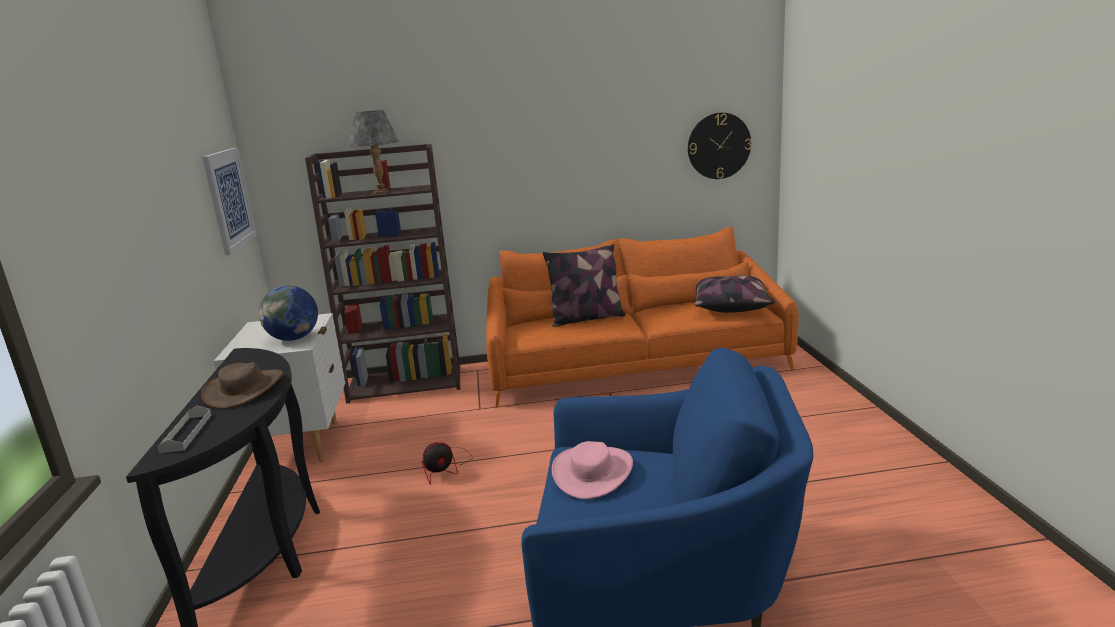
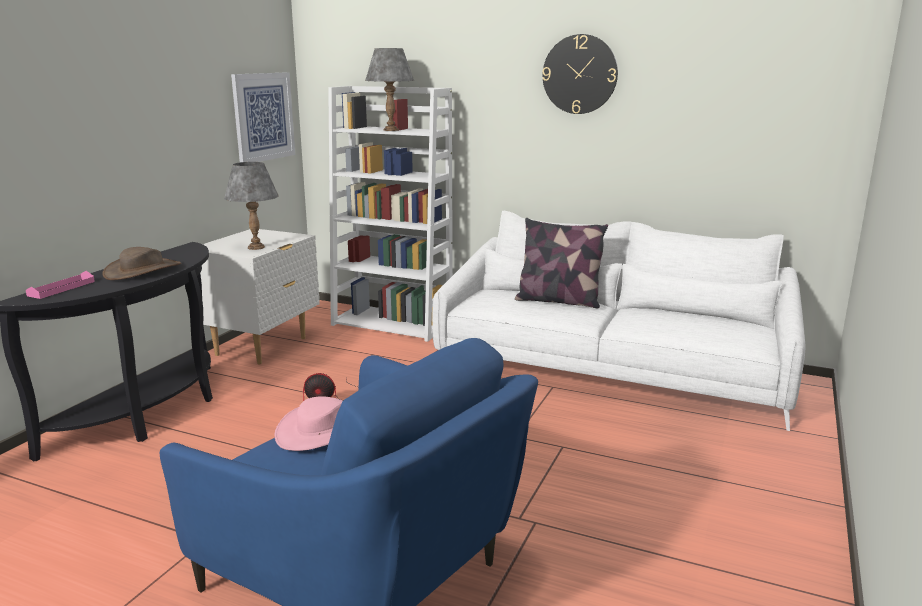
camera: 30 degrees right, 0 degrees up
grey tray [157,405,211,453] -> pink tray [26,271,95,299]
globe [259,286,318,341] -> grey table lamp [224,162,279,250]
brown bookcase [305,144,460,404] -> white bookcase [328,86,453,342]
orange sofa [486,227,798,408] -> white sofa [432,211,805,431]
wall clock [688,113,751,179] -> wall clock moved to [542,34,618,114]
pillow [694,275,775,313] -> none

